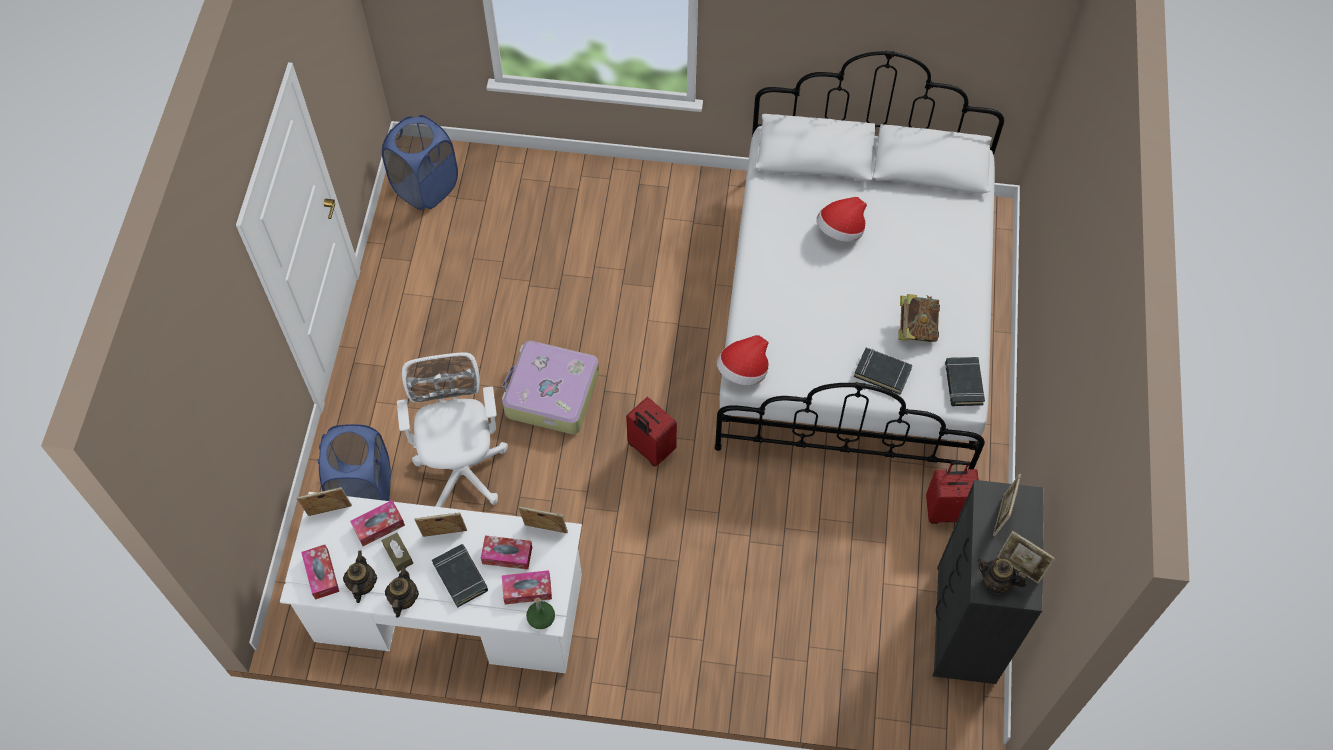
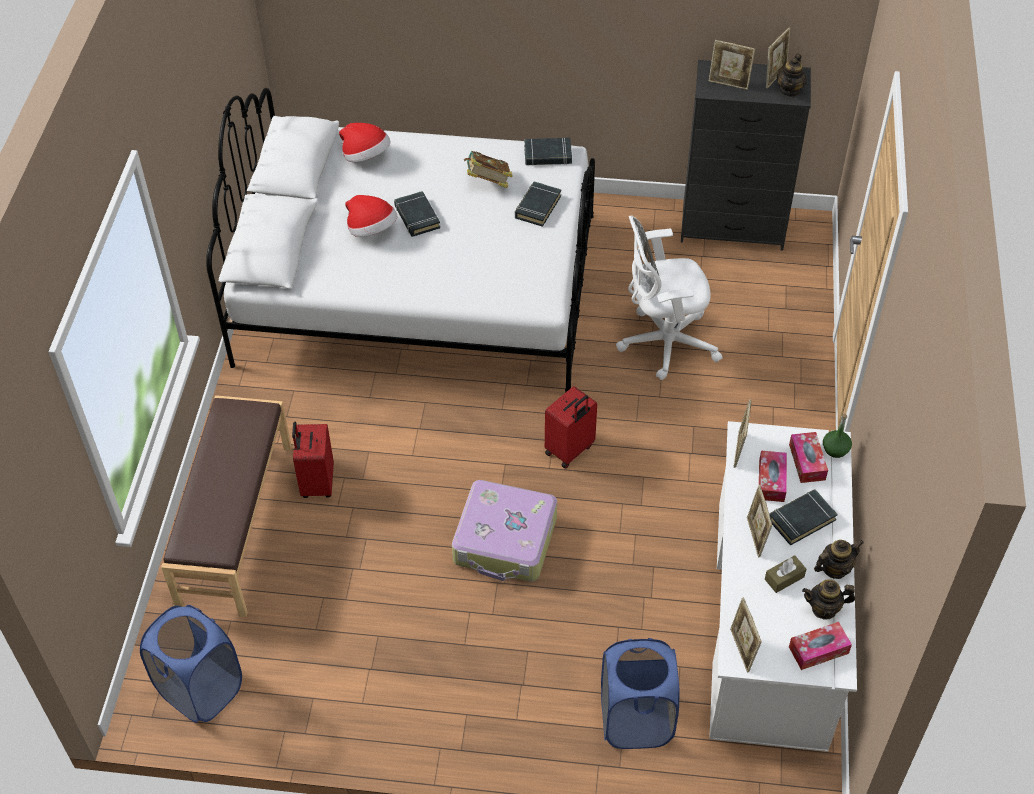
camera: 90 degrees left, 10 degrees down
tissue box [350,500,405,546] -> none
teapot [385,565,419,618] -> teapot turned 150 degrees clockwise [814,540,864,579]
white office chair [397,352,508,507] -> white office chair moved to [616,216,722,380]
hat [717,335,769,385] -> hat moved to [339,123,391,162]
red suitcase [926,461,979,524] -> red suitcase moved to [292,422,334,498]
none -> brown bench [161,395,292,617]
none -> black book [394,191,440,237]

